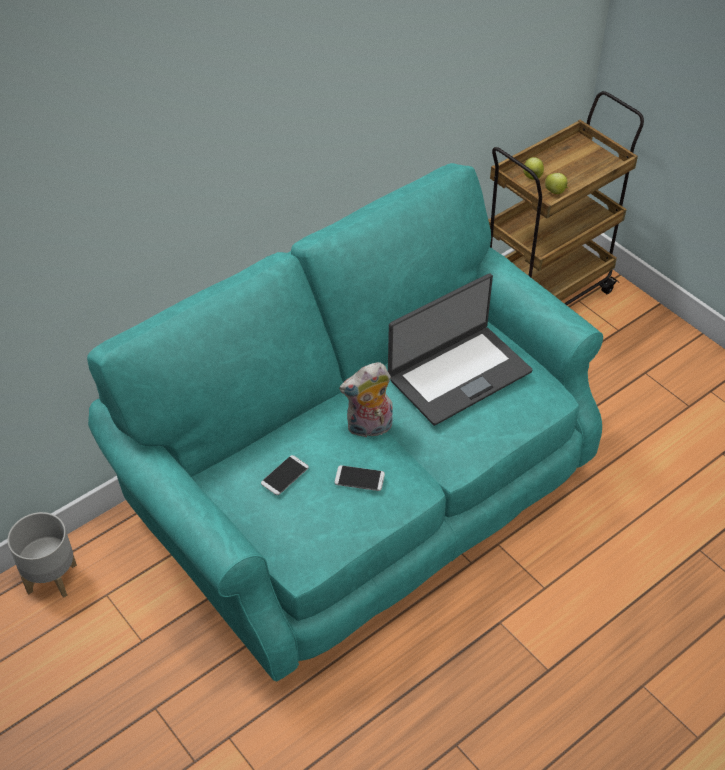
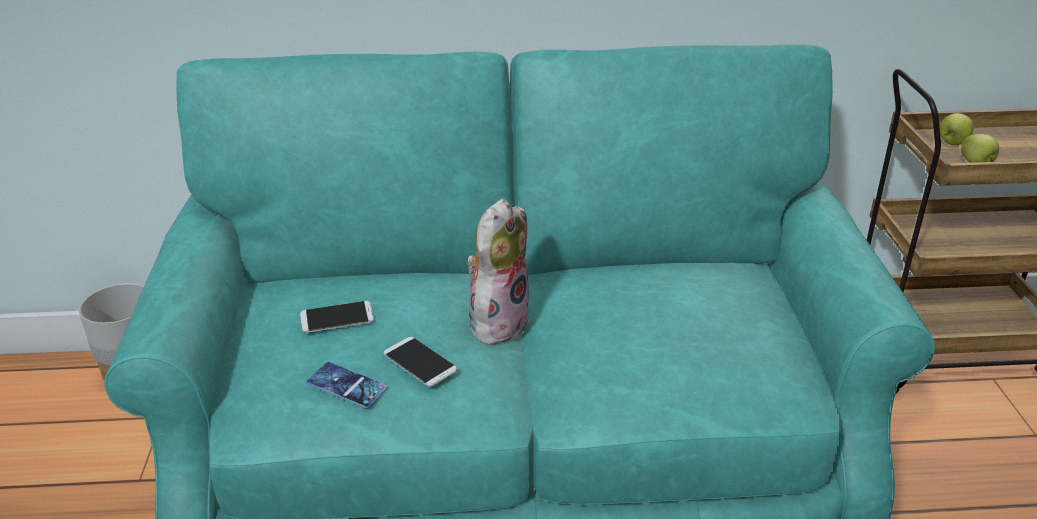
camera: 35 degrees right, 15 degrees down
plush toy [339,362,393,437] -> plush toy turned 105 degrees clockwise [467,198,530,345]
laptop [388,273,532,426] -> none
none -> phone [306,362,388,408]

